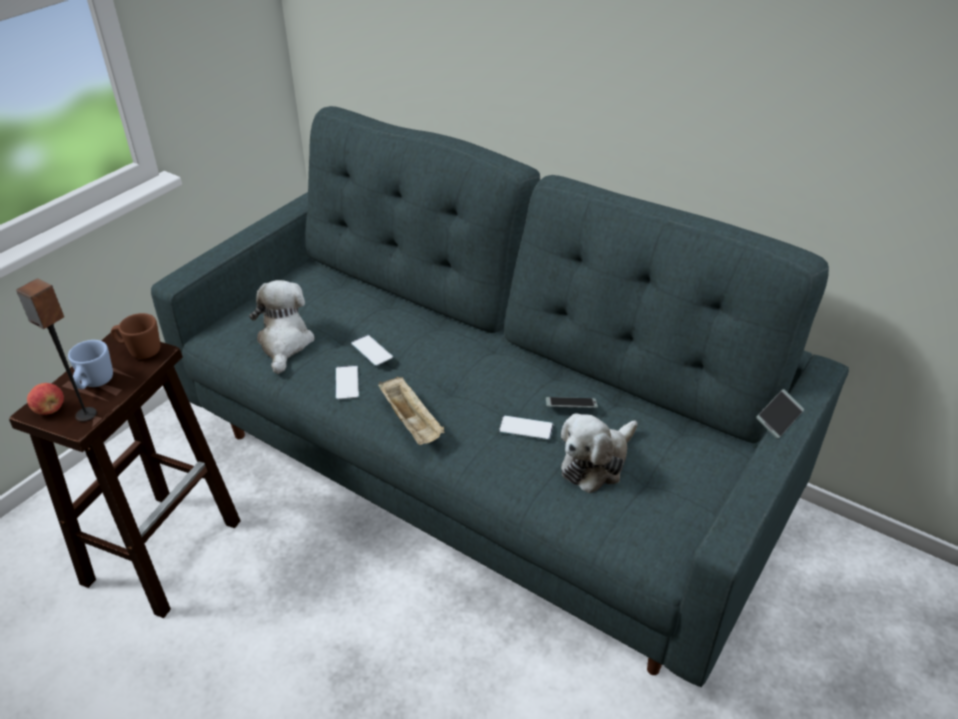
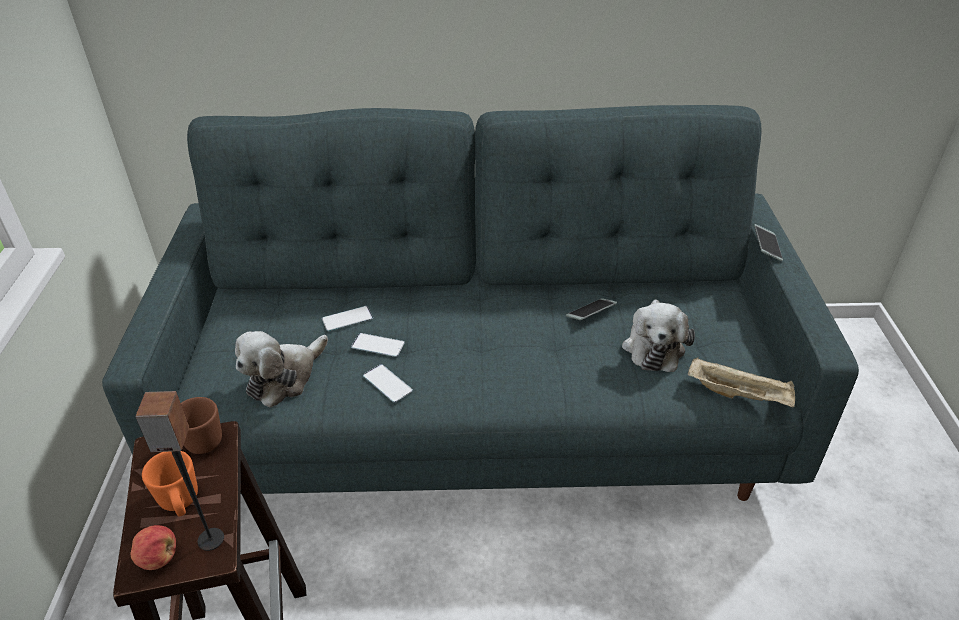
camera: 35 degrees left, 0 degrees up
blue mug [68,340,113,389] -> orange mug [142,451,198,516]
plush toy [249,280,315,374] -> plush toy turned 105 degrees counterclockwise [235,331,328,407]
beige tray [378,376,445,445] -> beige tray moved to [688,357,795,407]
phone [499,416,554,440] -> phone moved to [322,306,373,331]

